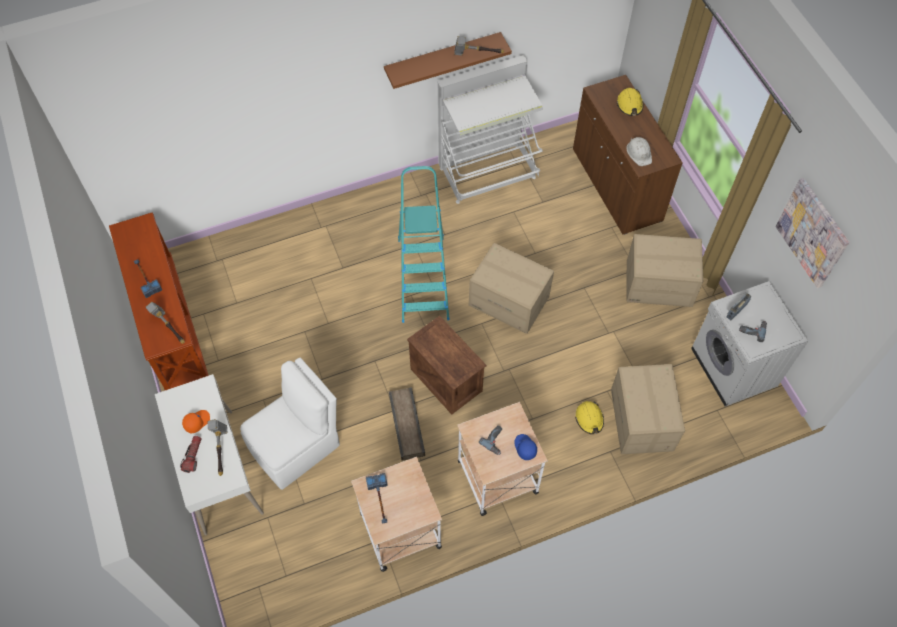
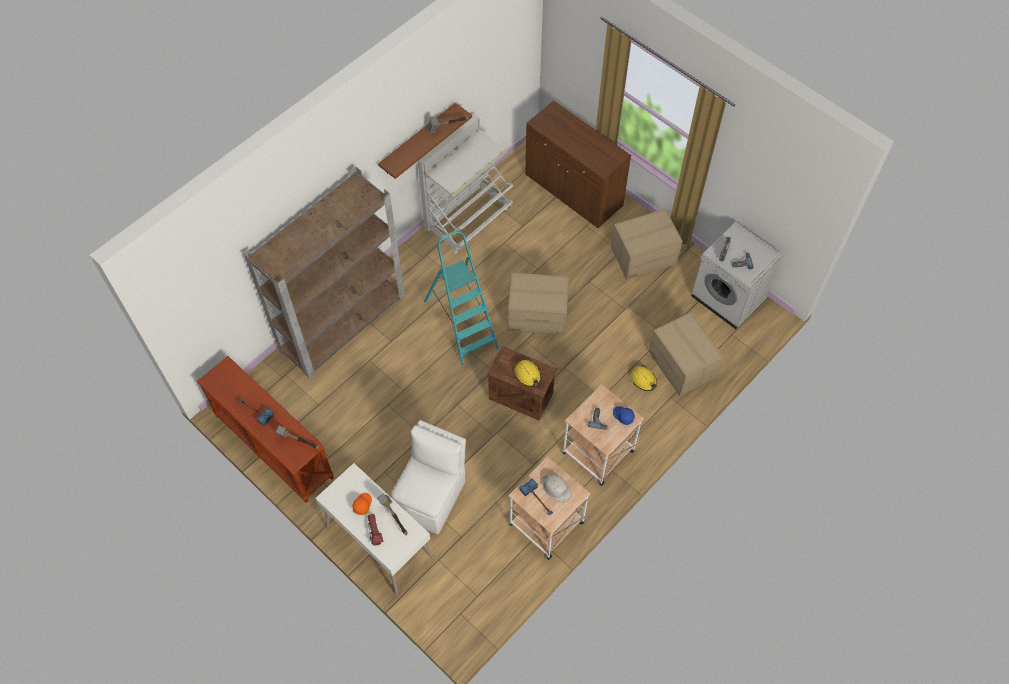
camera: 25 degrees left, 0 degrees up
crate [389,387,425,461] -> none
yellow hard hat [617,88,643,116] -> yellow hard hat moved to [515,359,541,387]
white hard hat [626,137,652,166] -> white hard hat moved to [543,474,572,503]
picture [776,178,850,288] -> none
none -> brown bookcase [244,167,405,378]

